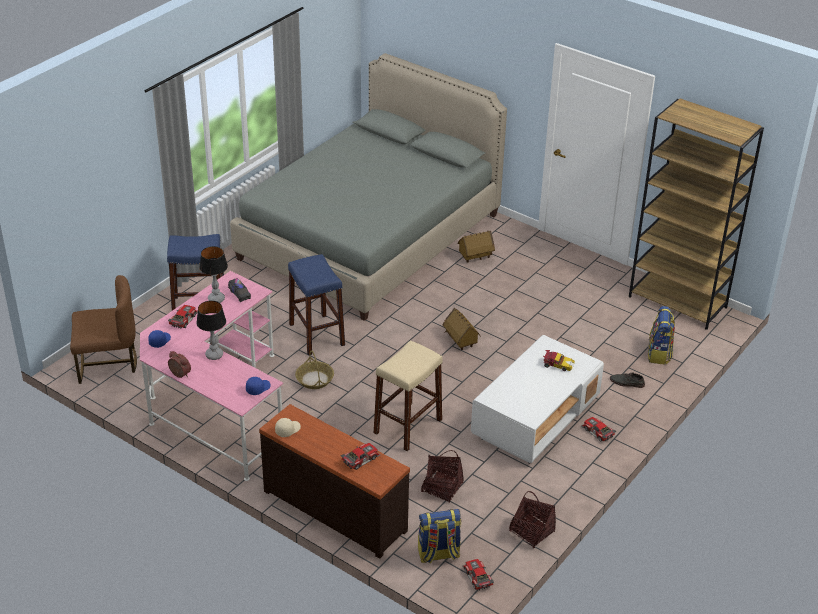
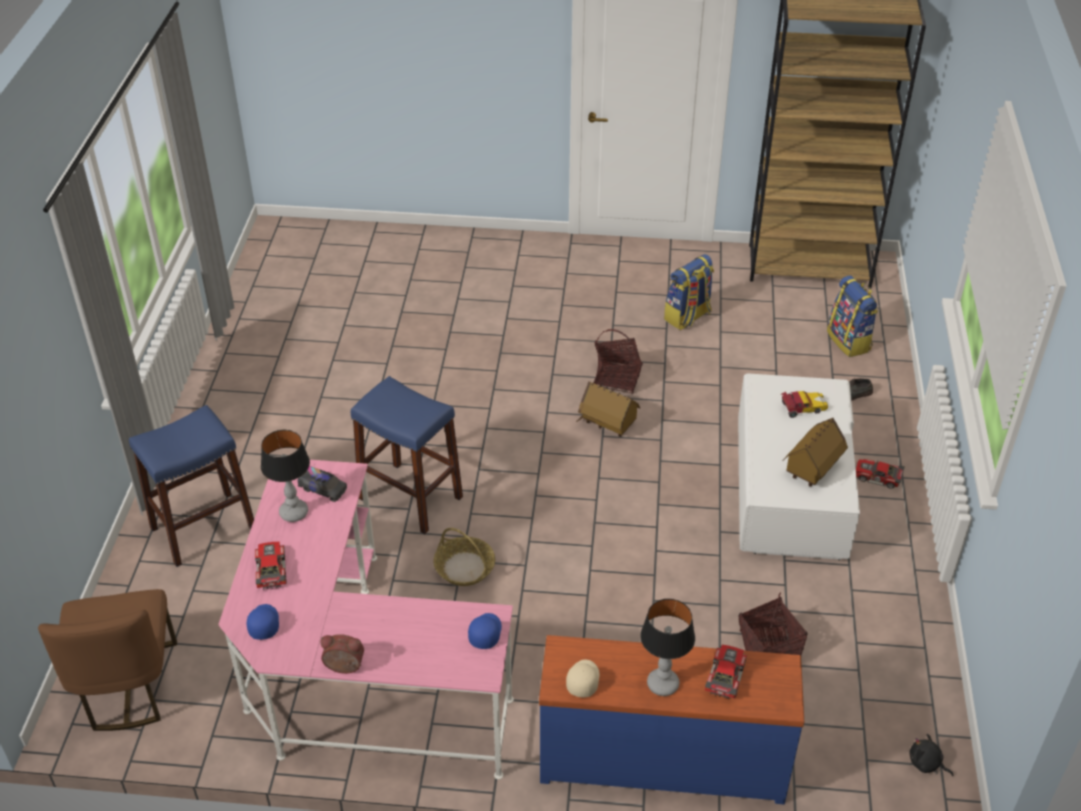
camera: 30 degrees left, 5 degrees up
brown chair [70,275,137,384] -> brown chair turned 120 degrees clockwise [38,589,177,731]
table lamp [196,301,226,360] -> table lamp moved to [640,599,695,696]
grey bed [230,53,507,321] -> none
brown dresser [259,404,410,559] -> blue dresser [539,635,804,804]
beige stool [373,340,443,451] -> none
backpack [418,509,461,564] -> backpack moved to [664,254,714,330]
toy house [458,231,495,263] -> toy house moved to [783,418,848,486]
toy car [463,559,494,591] -> black plush toy [909,734,954,776]
basket [509,491,556,548] -> basket moved to [594,329,643,394]

